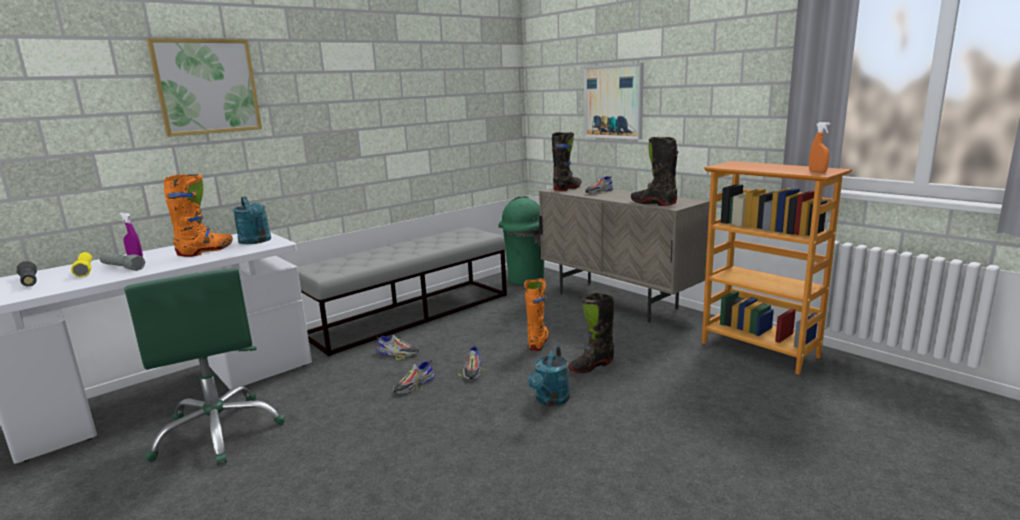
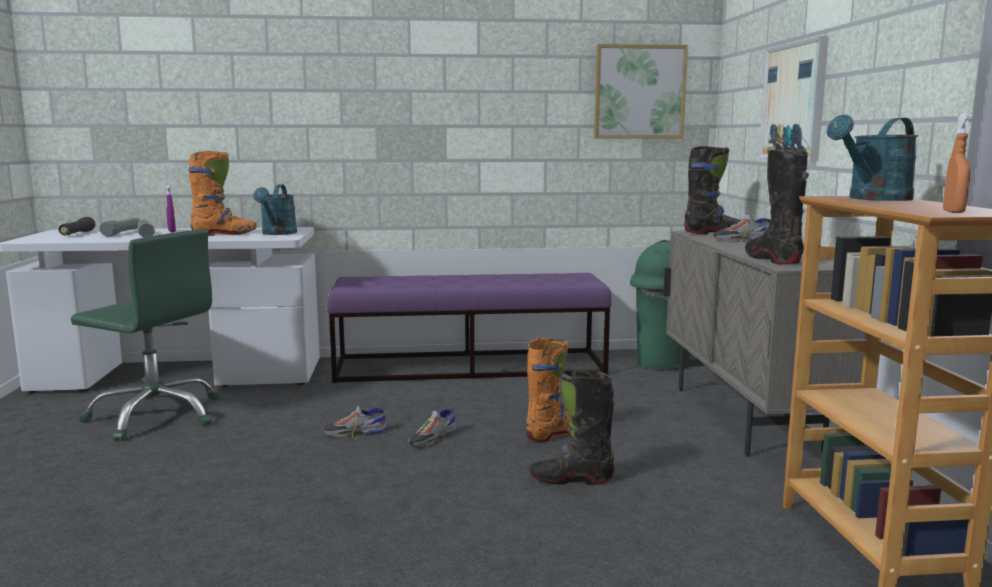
camera: 35 degrees right, 5 degrees down
yellow flashlight [71,252,92,277] -> grey flashlight [100,218,140,237]
green office chair [124,268,286,465] -> green office chair turned 75 degrees counterclockwise [71,229,220,441]
picture [147,38,262,137] -> picture moved to [594,44,688,138]
grey bench [297,227,507,356] -> purple bench [327,273,612,383]
shoe [377,335,419,360] -> none
turquoise watering can [528,346,570,406] -> turquoise watering can moved to [826,115,918,201]

